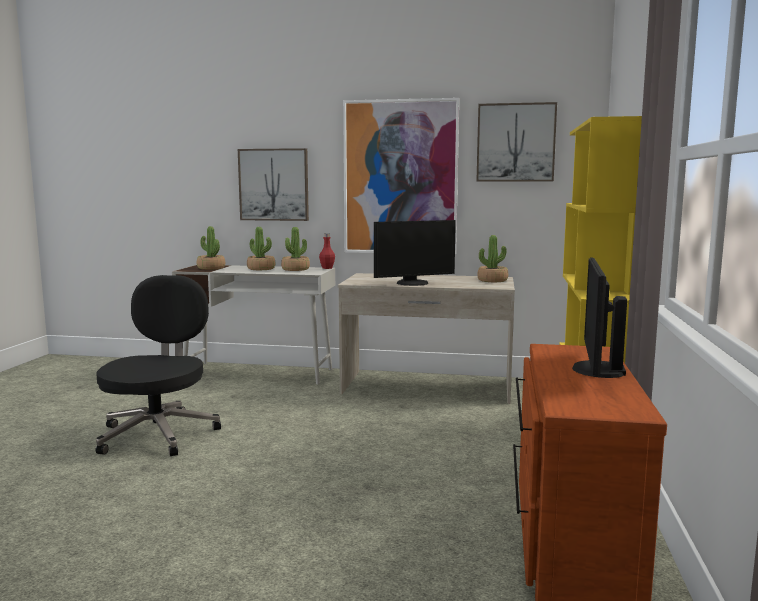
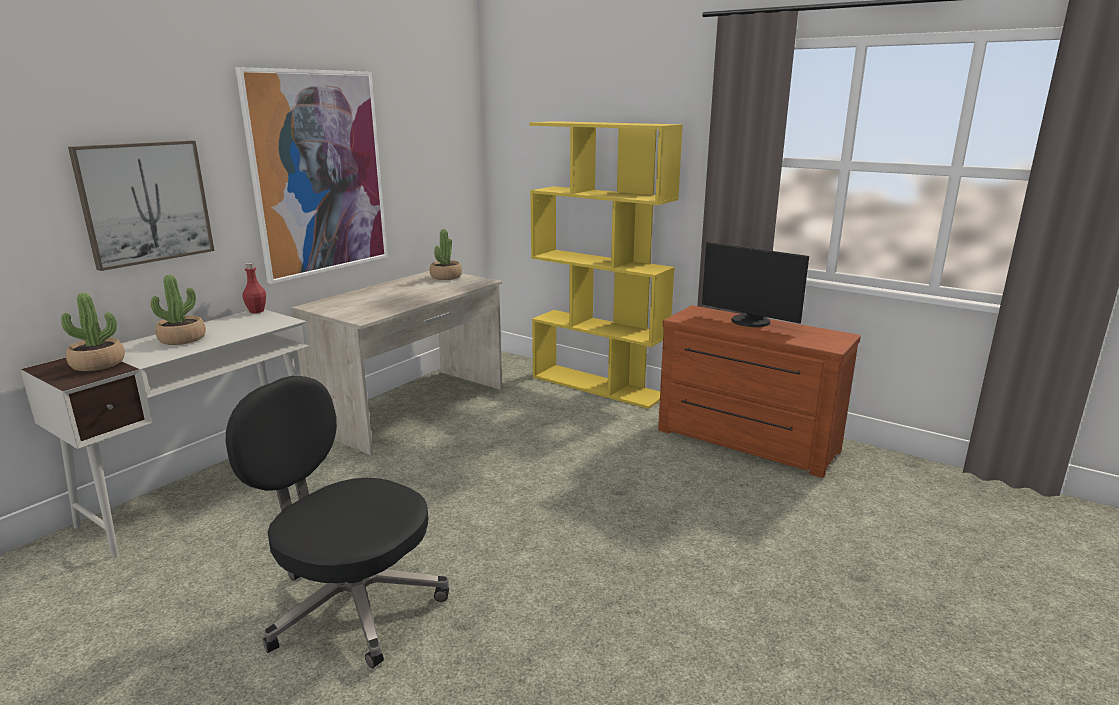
camera: 65 degrees left, 10 degrees up
potted plant [281,227,310,271] -> none
monitor [374,220,456,286] -> none
picture [477,102,557,181] -> none

